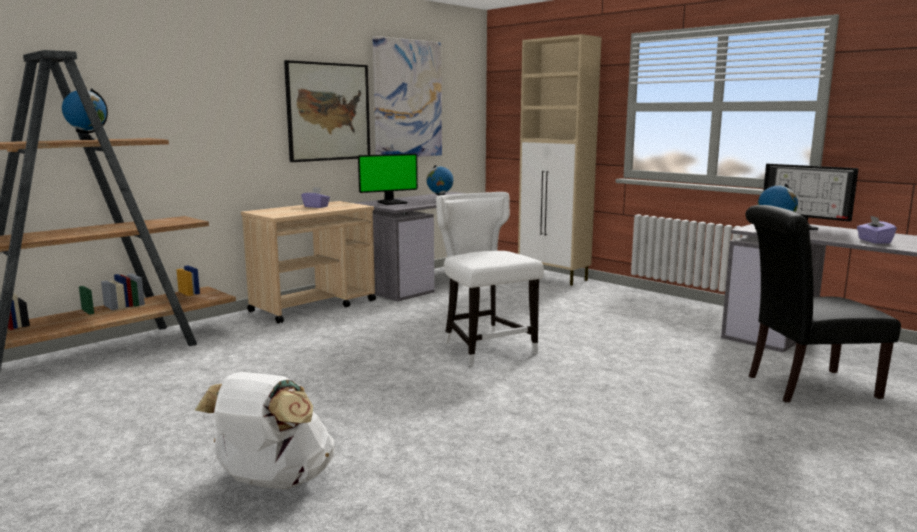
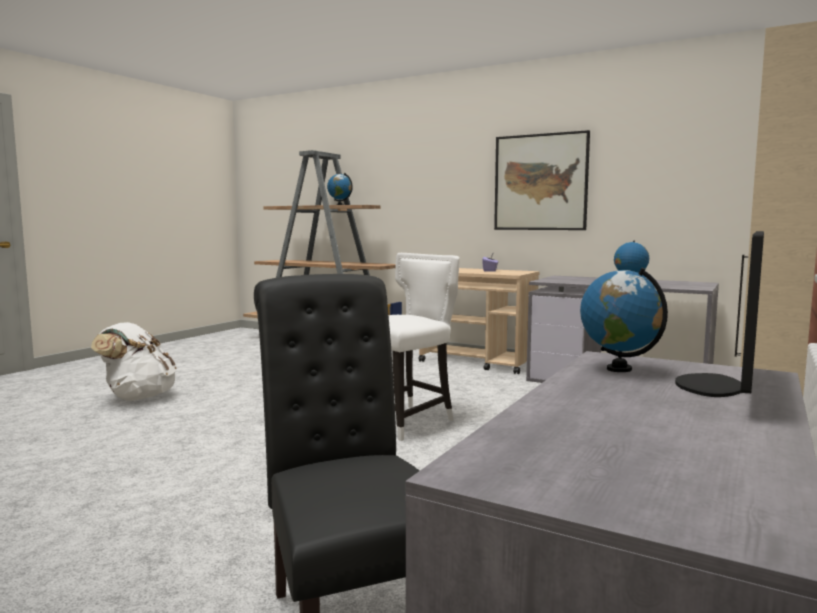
camera: 75 degrees right, 5 degrees down
monitor [358,154,418,205] -> none
picture [373,36,442,157] -> none
purple tissue box [857,215,897,244] -> none

